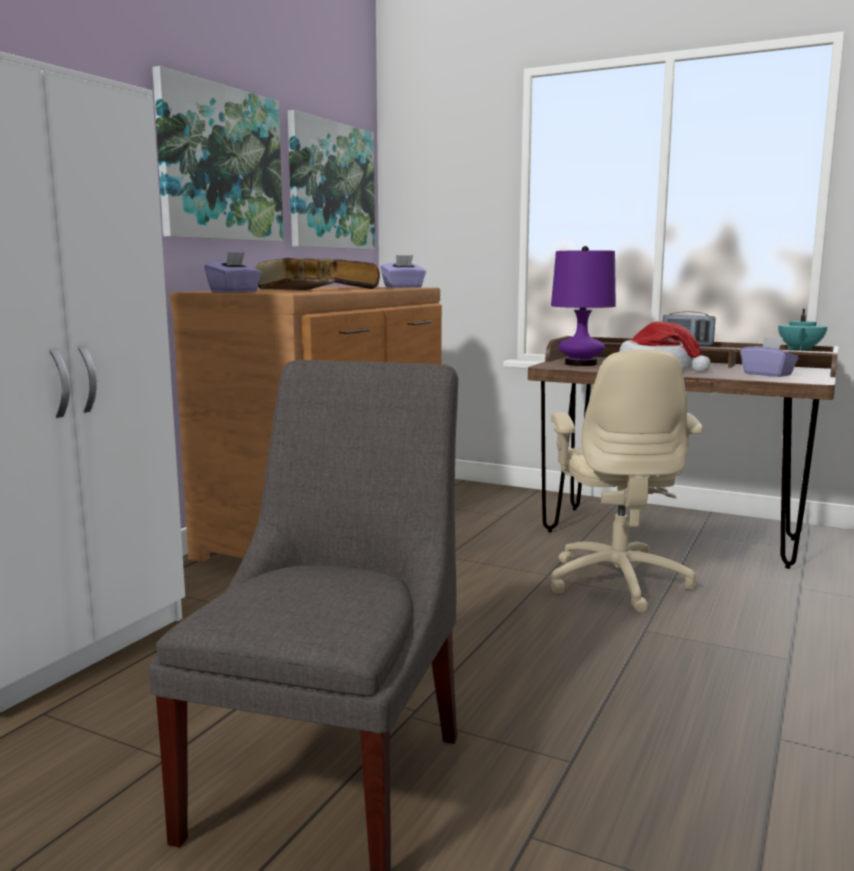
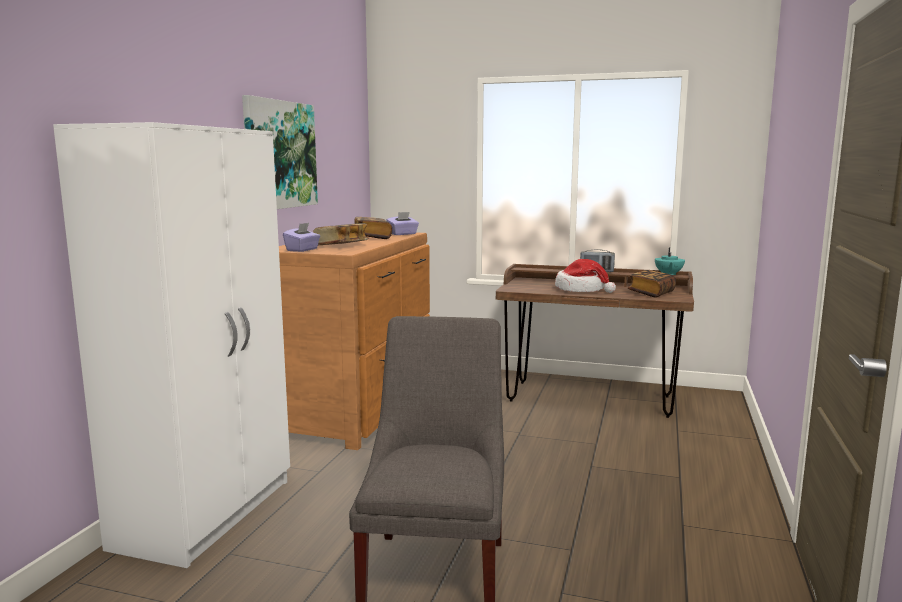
camera: 10 degrees left, 0 degrees up
picture [288,110,375,250] -> none
purple table lamp [551,246,616,366] -> none
beige office chair [551,349,703,613] -> none
purple tissue box [740,337,799,377] -> book [628,270,676,297]

